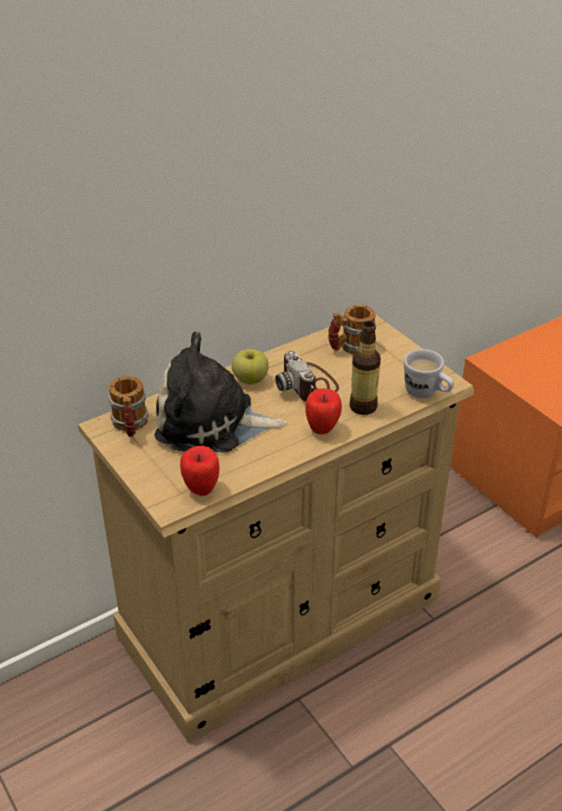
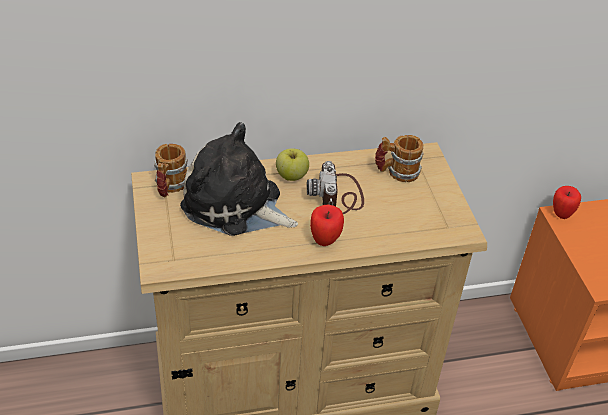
camera: 20 degrees right, 5 degrees up
apple [180,446,219,496] -> apple moved to [553,186,581,219]
bottle [349,321,381,415] -> none
white mug [404,349,454,398] -> none

